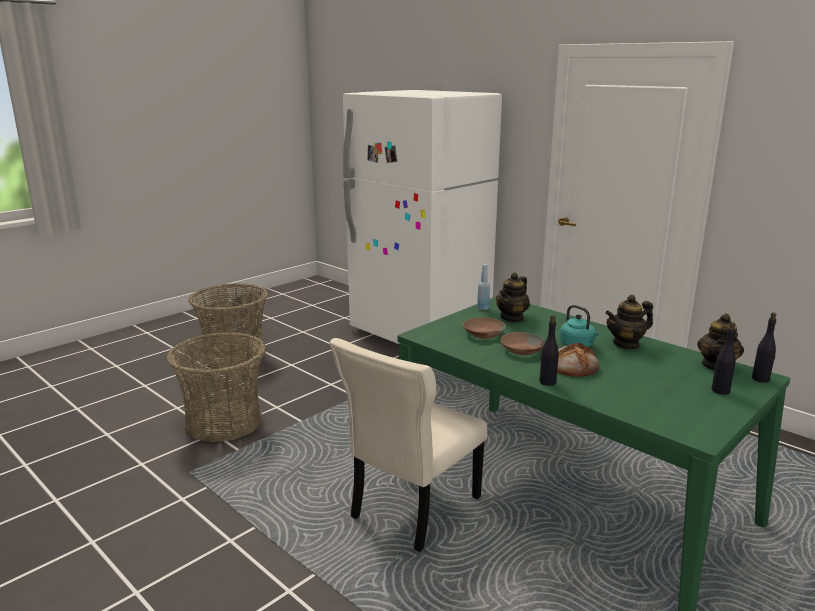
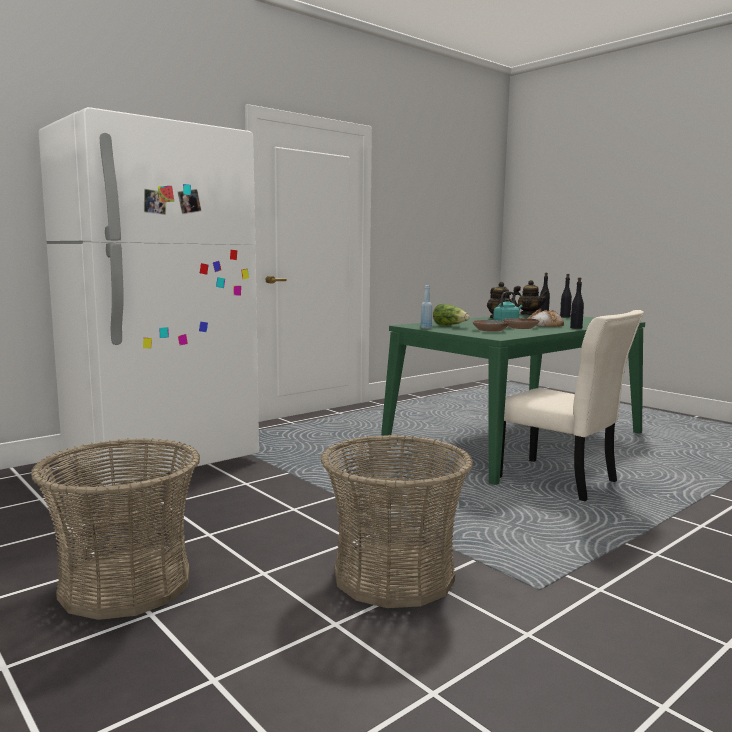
camera: 85 degrees left, 10 degrees down
teapot [496,272,530,322] -> lettuce [433,303,470,326]

